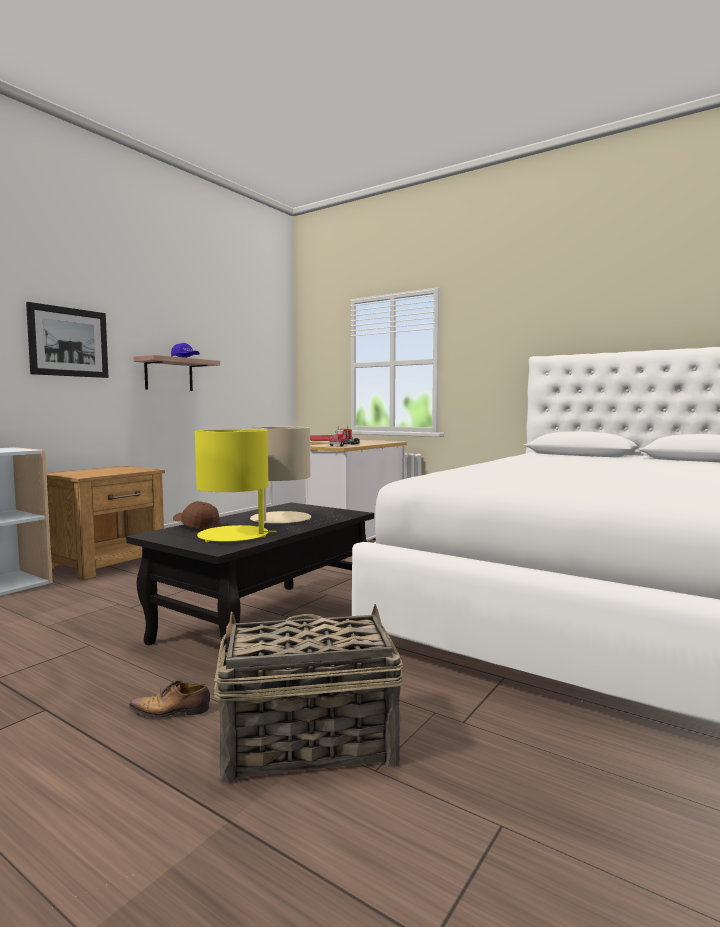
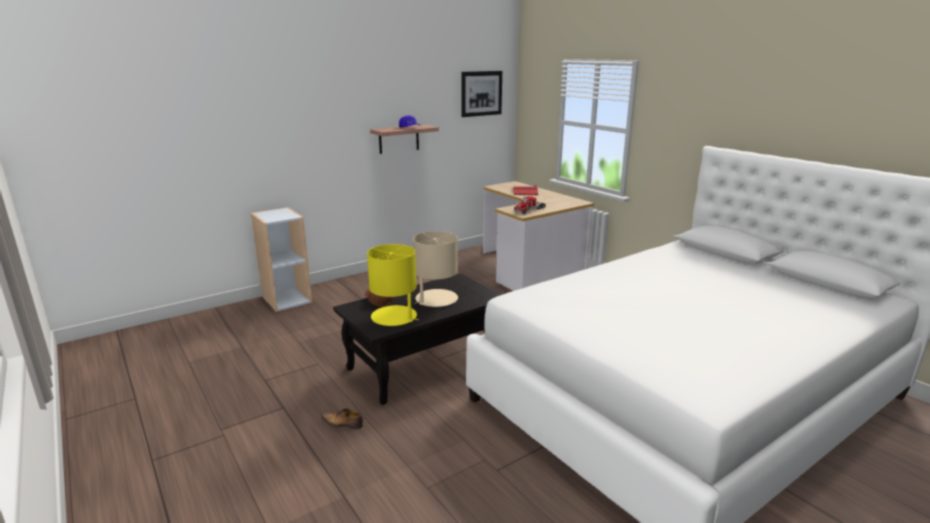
camera: 20 degrees right, 15 degrees up
picture [26,302,108,378] -> picture moved to [461,71,502,117]
brown nightstand [47,466,165,580] -> none
basket [214,604,403,785] -> none

